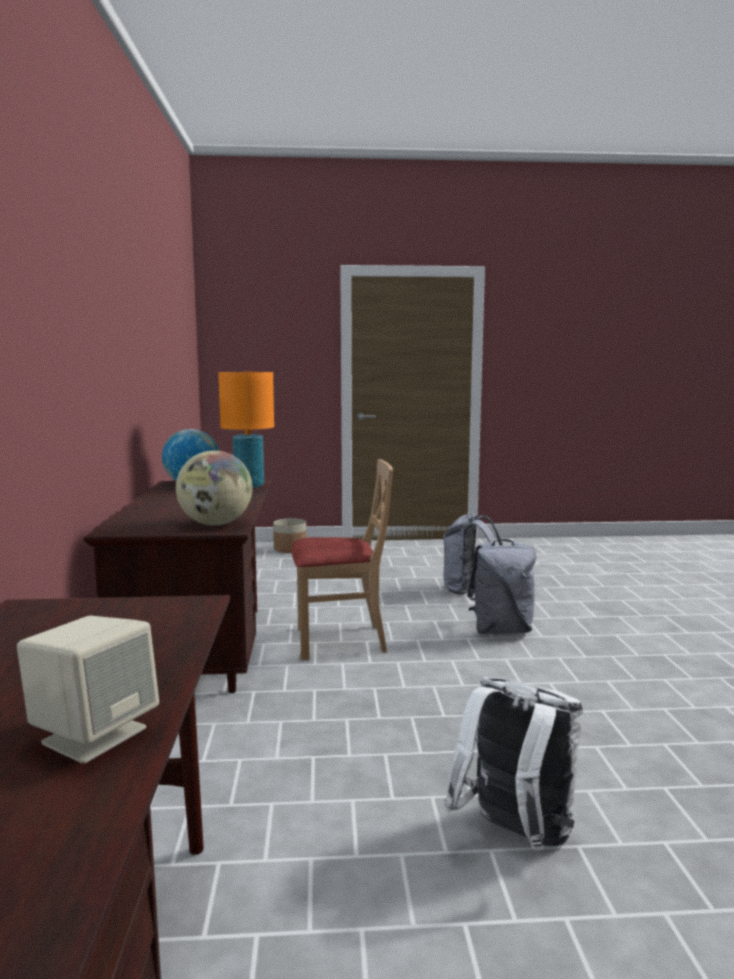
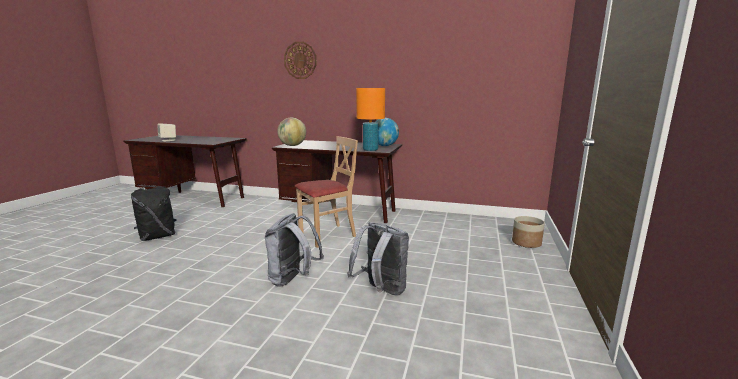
camera: 110 degrees right, 5 degrees up
beige chair [292,459,393,660] -> beige chair turned 135 degrees counterclockwise [295,136,358,248]
white backpack [444,677,583,850] -> black backpack [131,185,177,241]
none -> wall clock [284,42,317,79]

